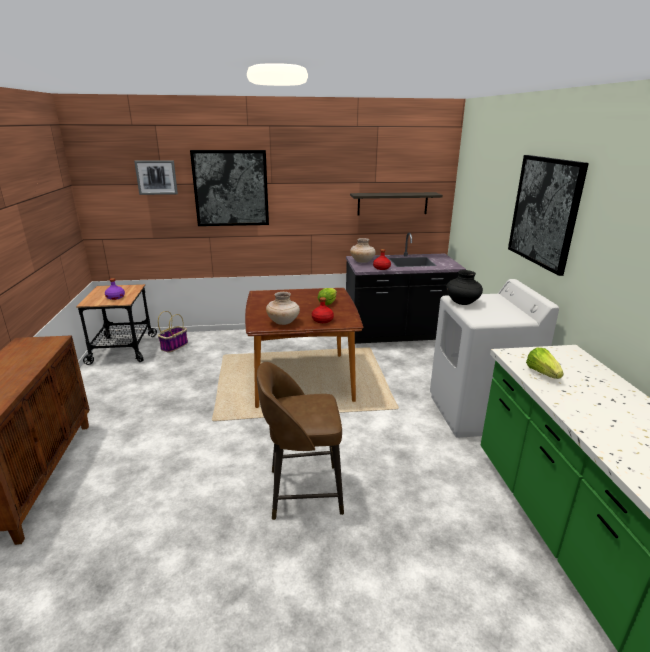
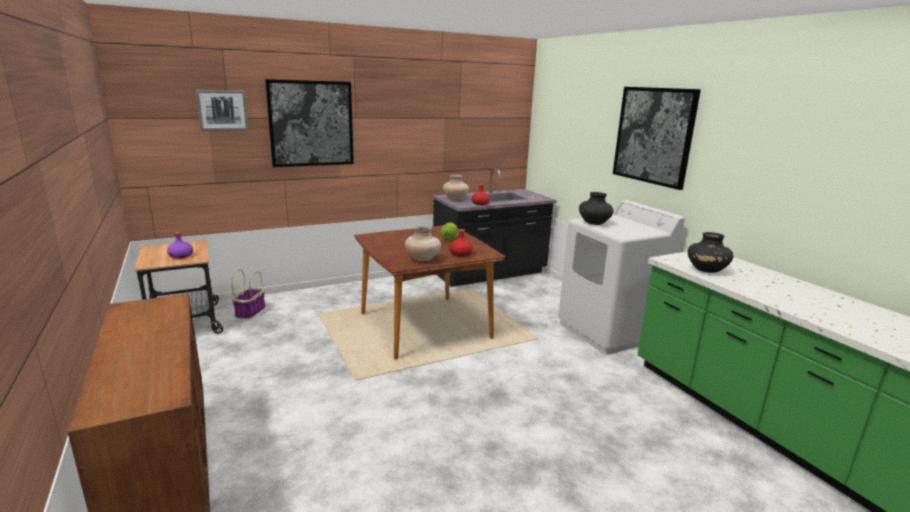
camera: 20 degrees left, 5 degrees down
brown stool [257,362,344,520] -> none
shelf [350,192,443,215] -> none
lettuce [526,347,564,379] -> black vase [688,232,734,273]

